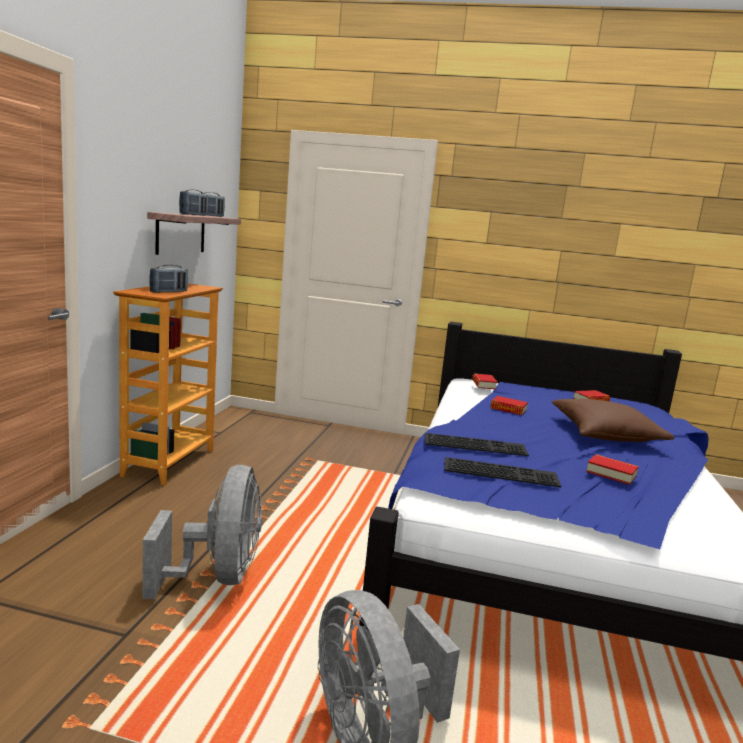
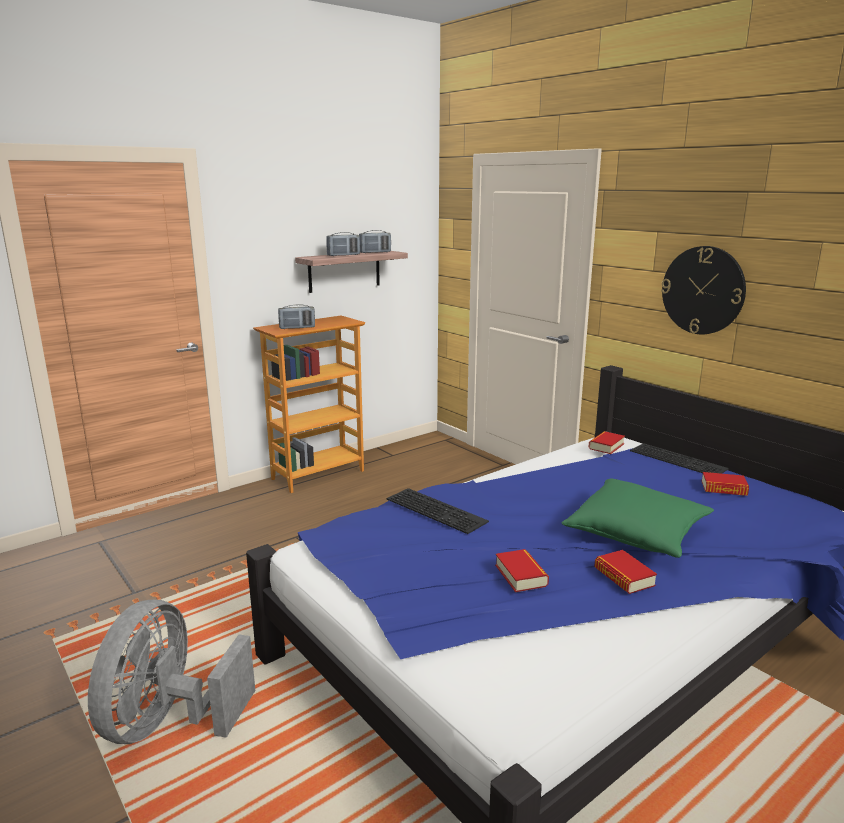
camera: 40 degrees right, 5 degrees up
grey fan [142,465,262,599] -> none
keyboard [444,457,561,488] -> keyboard moved to [630,443,729,474]
book [491,396,528,415] -> book moved to [594,550,657,594]
brown pillow [552,399,674,442] -> green pillow [562,478,714,558]
none -> wall clock [661,246,746,334]

